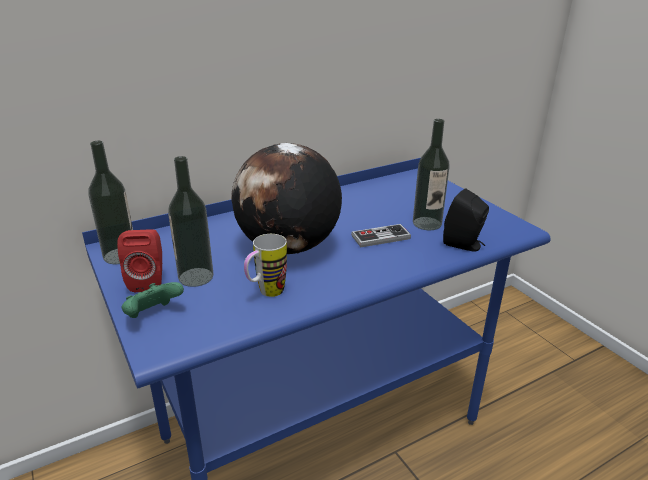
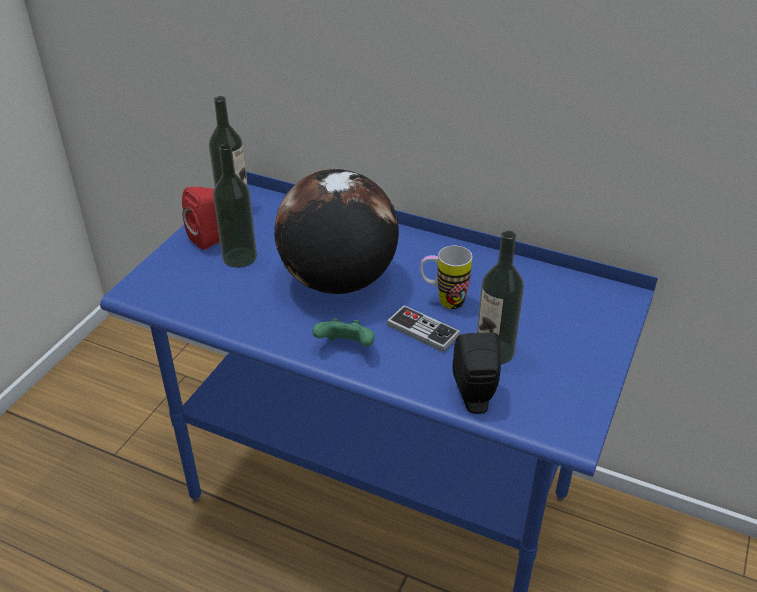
camera: 55 degrees right, 10 degrees up
green game controller [122,282,184,318] -> green game controller moved to [312,318,375,346]
mug [244,234,287,297] -> mug moved to [420,246,472,309]

